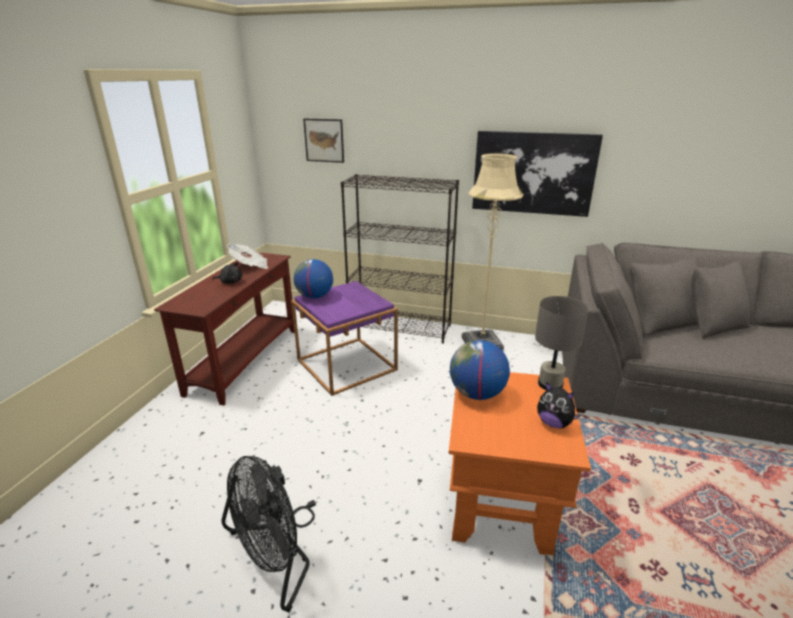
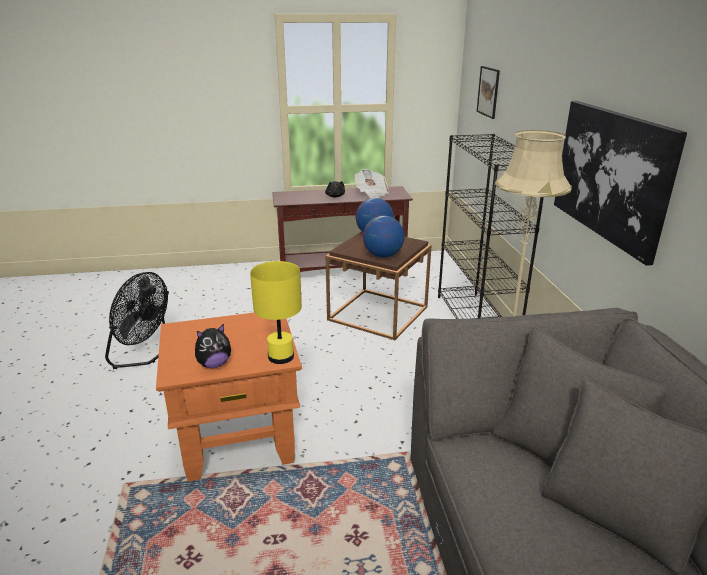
camera: 65 degrees right, 0 degrees up
purple side table [291,281,398,396] -> brown side table [326,231,432,340]
globe [450,340,510,400] -> globe moved to [363,216,405,257]
grey table lamp [535,296,589,390] -> yellow table lamp [250,261,302,364]
plush toy [537,382,581,428] -> plush toy turned 135 degrees counterclockwise [195,324,231,368]

